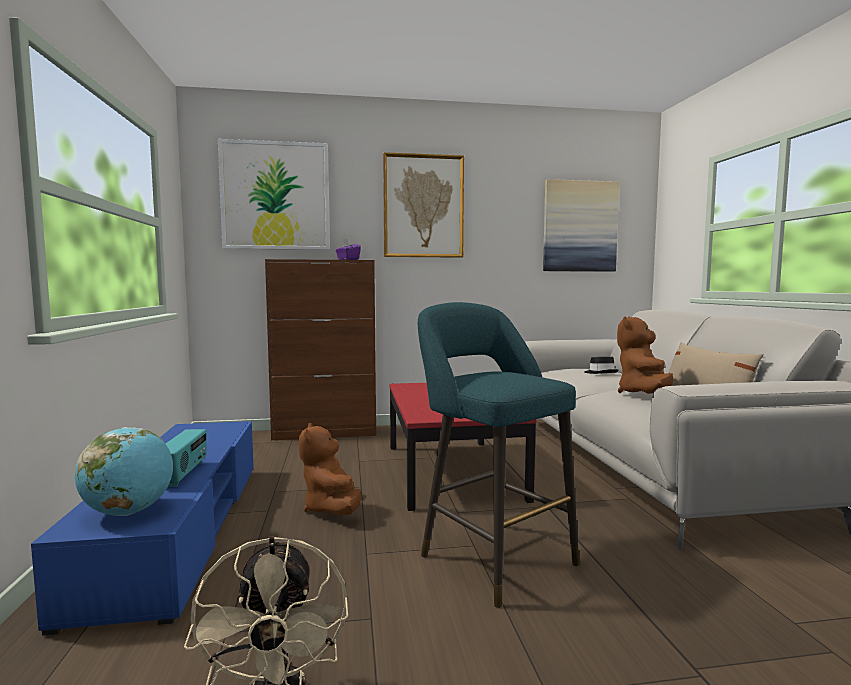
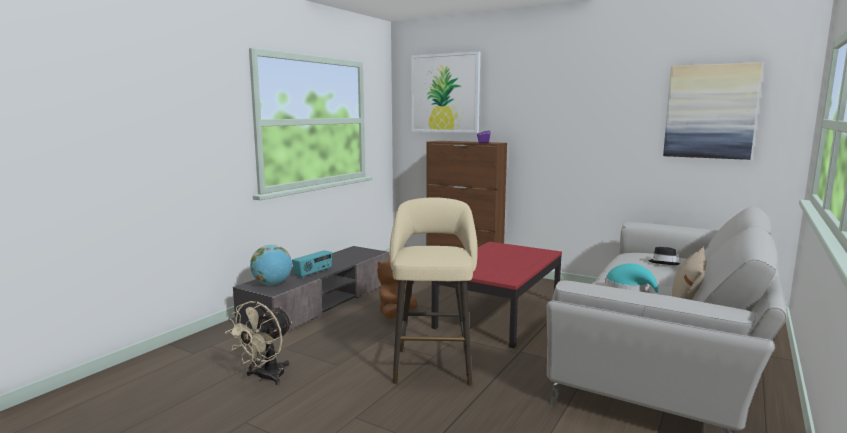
camera: 40 degrees right, 5 degrees up
blue tv stand [31,421,254,636] -> grey tv stand [233,246,389,330]
picture [383,152,464,258] -> none
turquoise stool [418,302,579,608] -> beige stool [390,197,478,386]
brown plush toy [617,316,674,394] -> turquoise hat [605,263,660,295]

